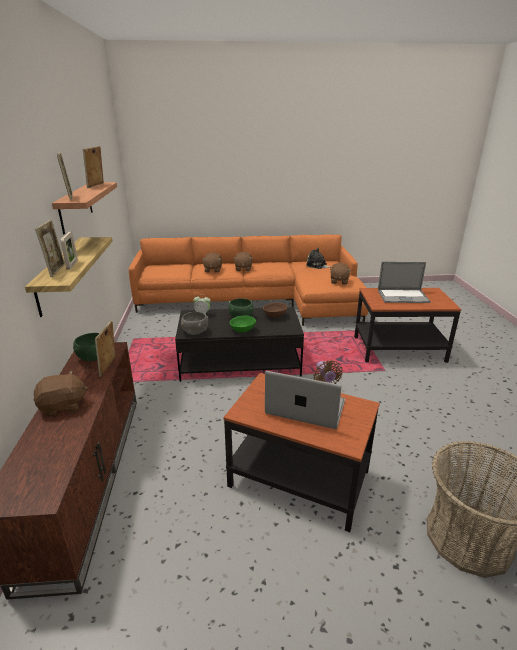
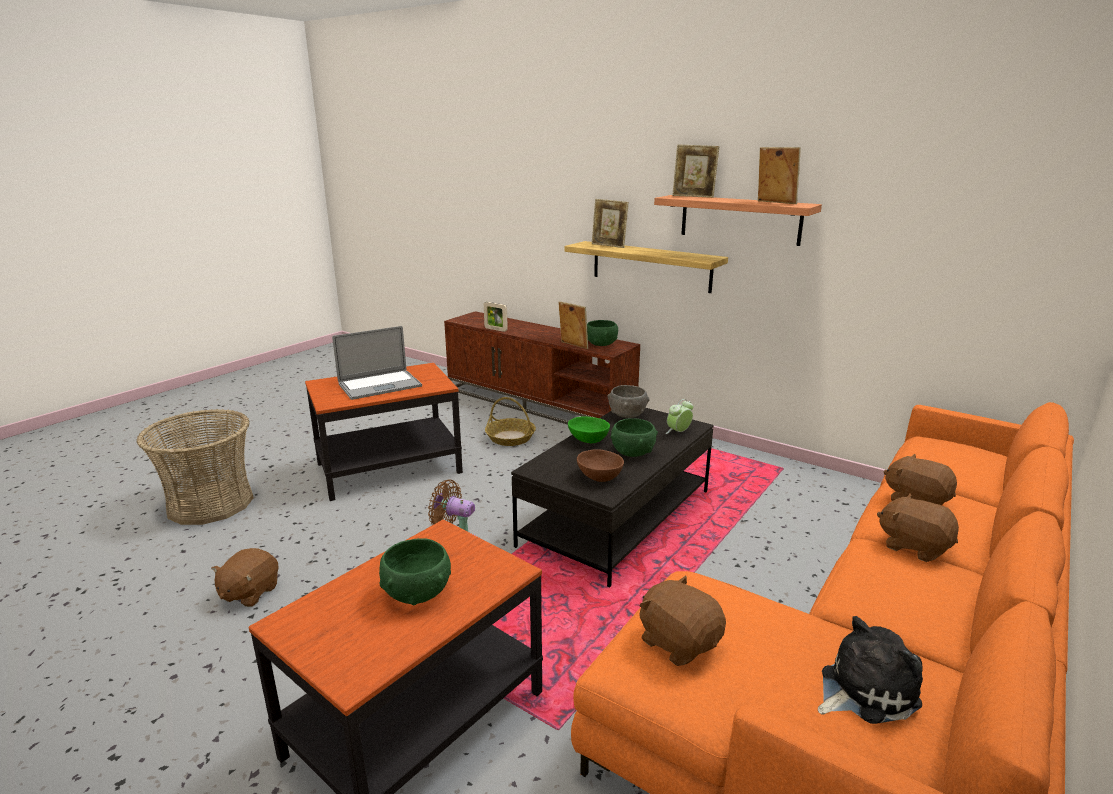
camera: 130 degrees right, 5 degrees down
brown plush toy [34,370,88,417] -> brown plush toy moved to [211,548,279,607]
picture frame [60,232,78,270] -> picture frame moved to [484,302,508,332]
laptop [378,262,431,303] -> green bowl [379,538,451,605]
none -> basket [485,397,536,446]

